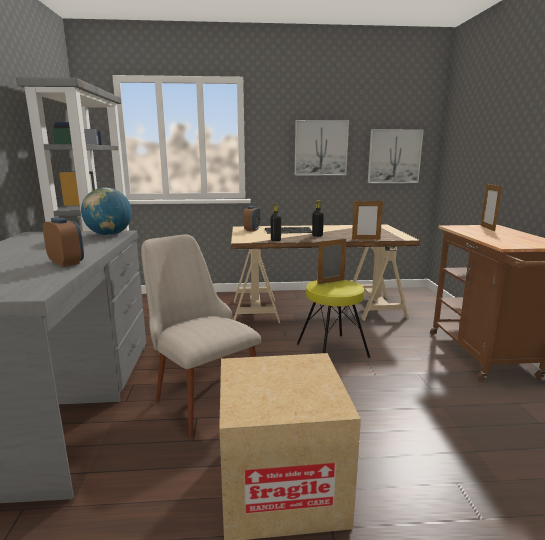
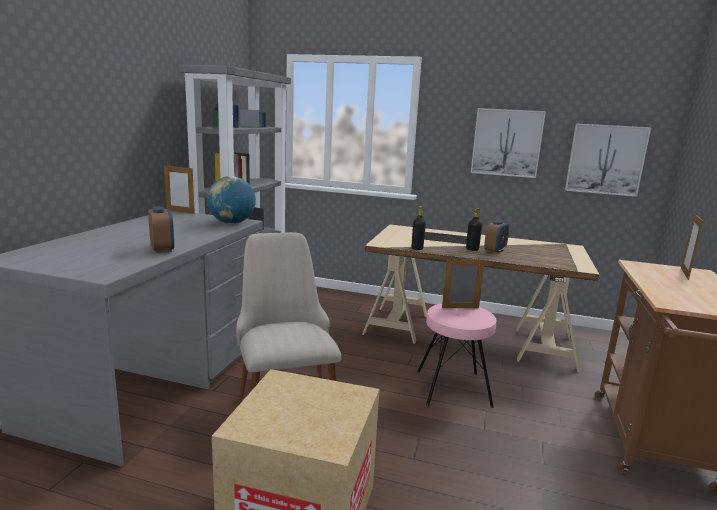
camera: 20 degrees right, 0 degrees up
alarm clock [244,206,260,232] -> alarm clock moved to [484,220,509,254]
yellow stool [297,280,370,358] -> pink stool [417,303,496,408]
picture frame [352,200,383,240] -> picture frame moved to [164,166,195,214]

